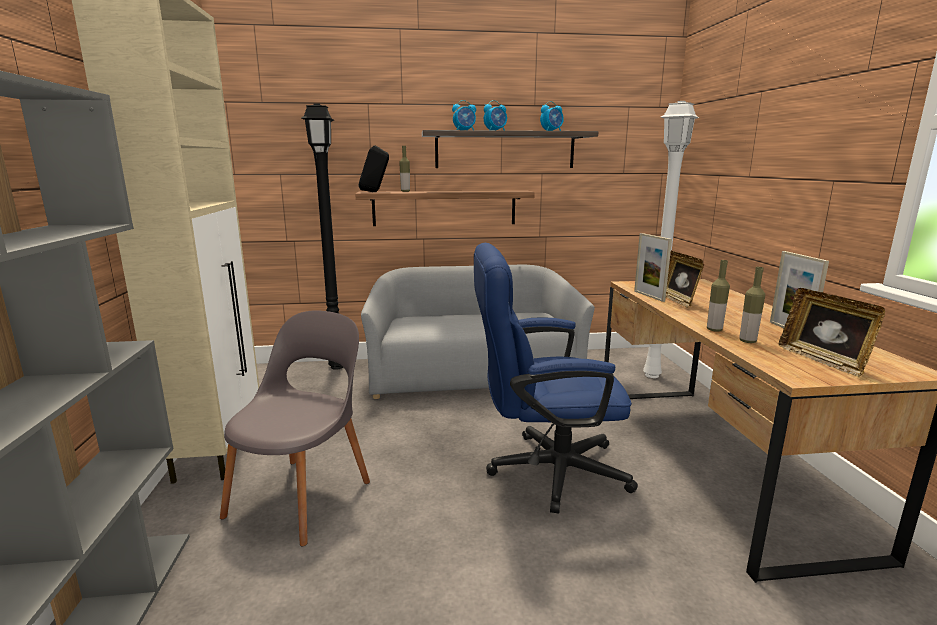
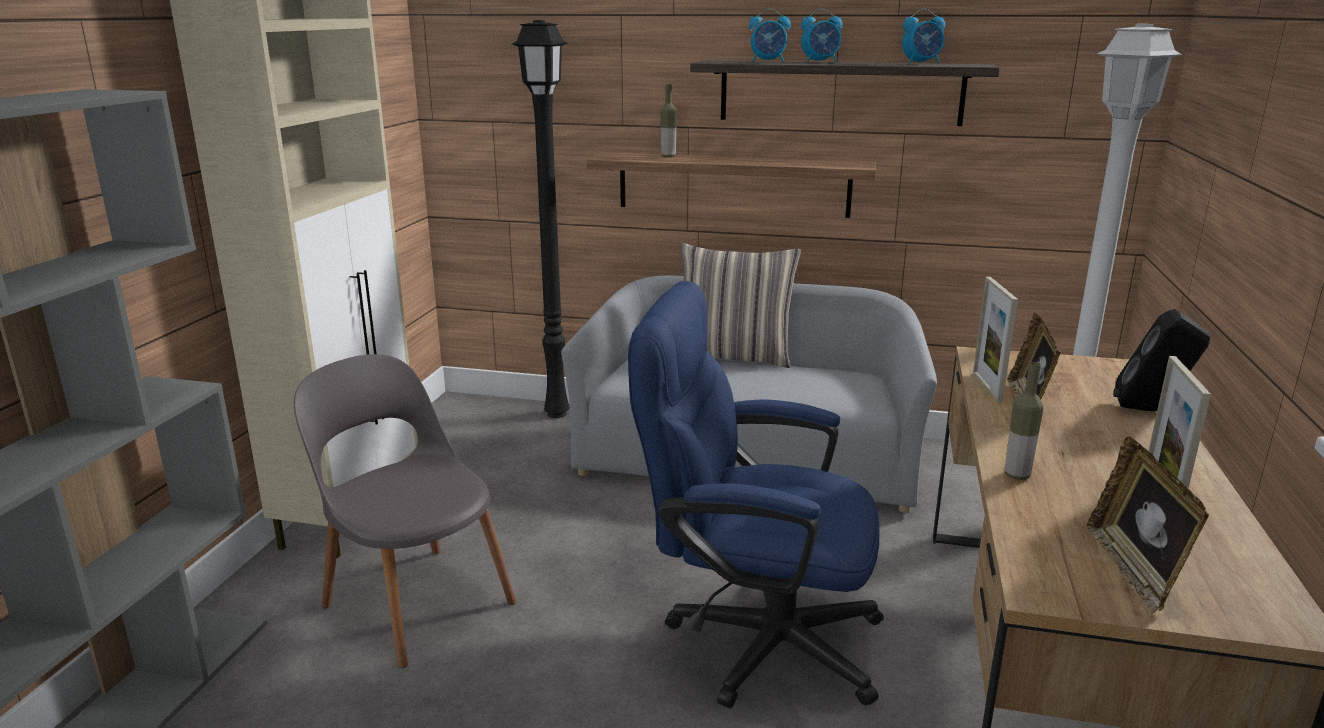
camera: 20 degrees right, 5 degrees up
grey chair [220,310,370,546] -> grey chair turned 90 degrees counterclockwise [294,354,517,668]
black speaker [358,145,389,192] -> black speaker moved to [1113,309,1210,411]
bottle [739,267,765,343] -> none
none -> pillow [680,243,801,368]

